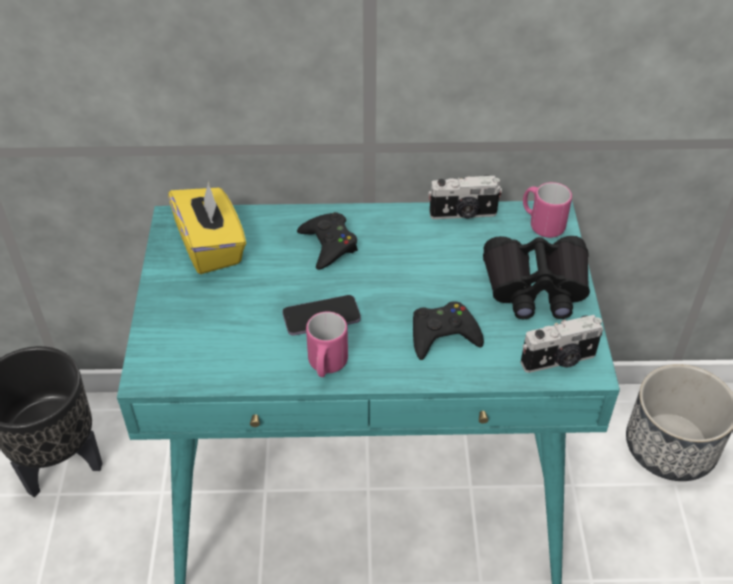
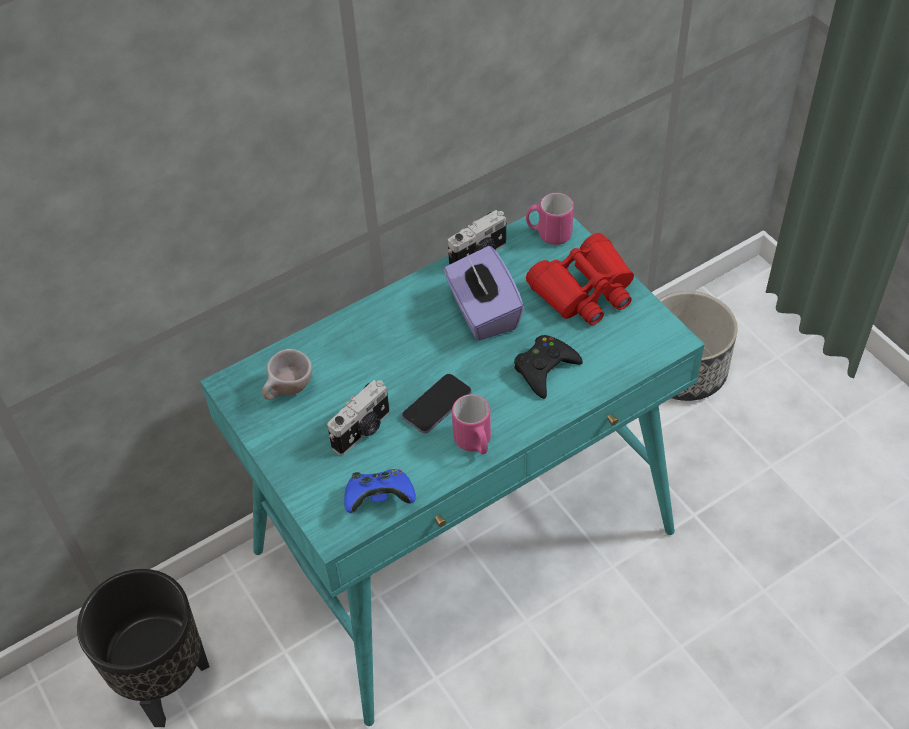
camera: 30 degrees left, 5 degrees up
yellow tissue box [168,181,246,274] -> beige cup [262,349,312,400]
black game controller [297,212,358,270] -> none
black binoculars [483,236,590,319] -> red binoculars [526,233,634,325]
camera [520,315,603,373] -> camera moved to [327,380,390,456]
none -> blue game controller [344,469,416,513]
none -> purple tissue box [444,246,524,341]

